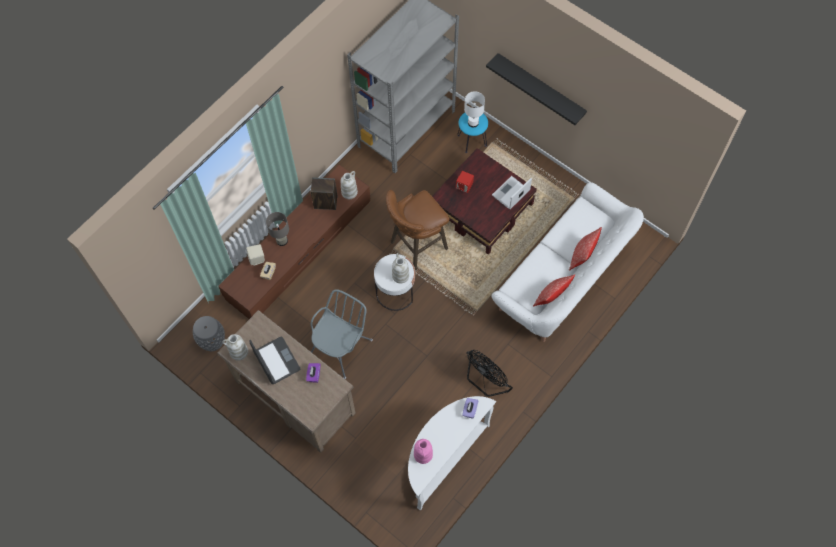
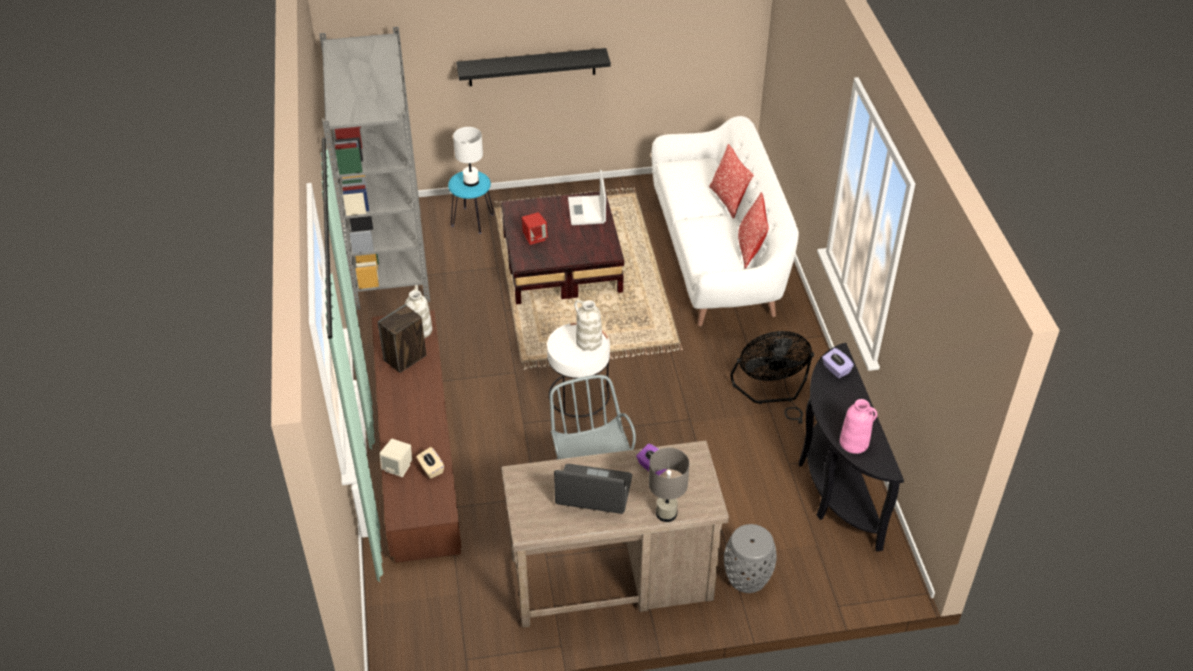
camera: 50 degrees left, 20 degrees down
grey stool [193,316,225,351] -> grey stool moved to [724,524,777,593]
white vase [222,334,248,361] -> none
grey table lamp [266,212,289,246] -> grey table lamp moved to [649,448,689,522]
brown stool [386,190,449,271] -> none
white console table [408,396,496,511] -> black console table [799,343,904,551]

